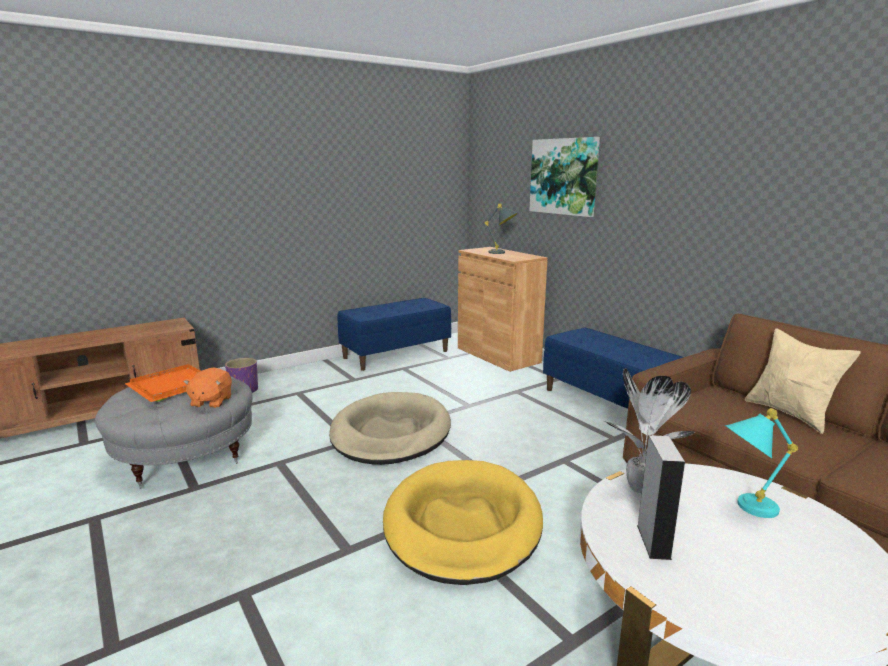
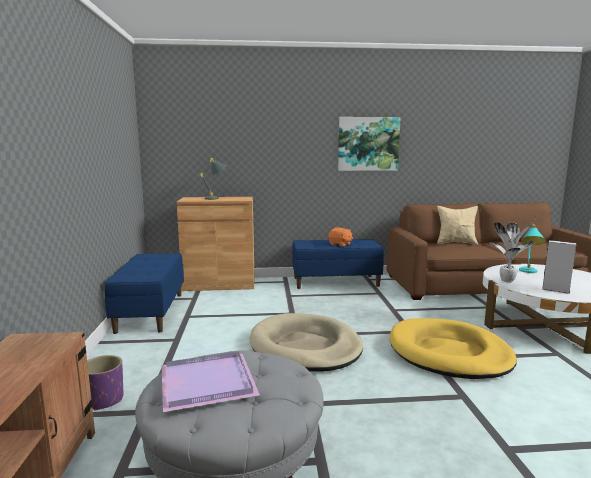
camera: 60 degrees left, 5 degrees down
orange tray [125,364,200,402] -> purple tray [162,352,260,412]
orange plush toy [183,367,232,408] -> orange plush toy moved to [328,227,353,247]
picture [529,137,600,217] -> picture moved to [338,117,401,171]

